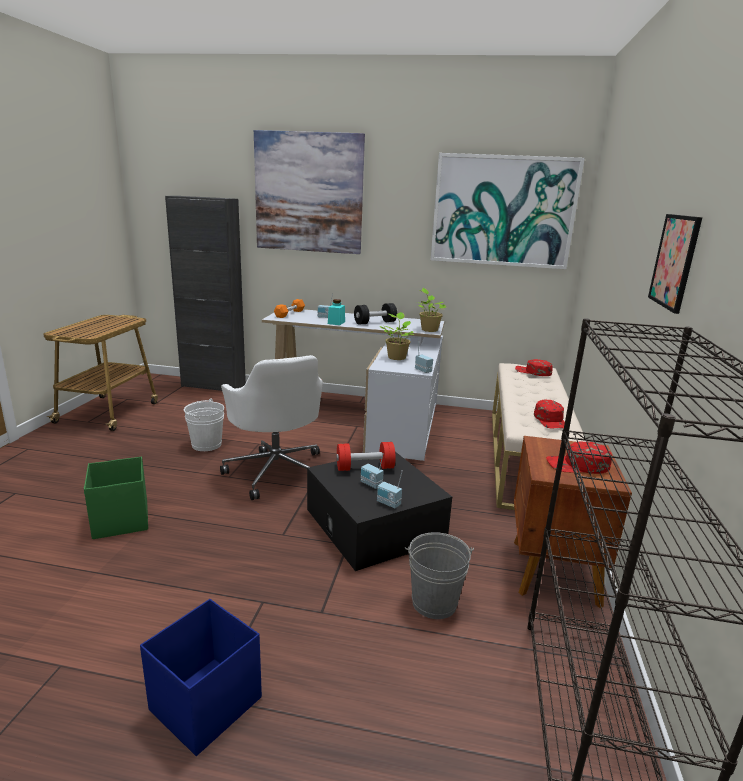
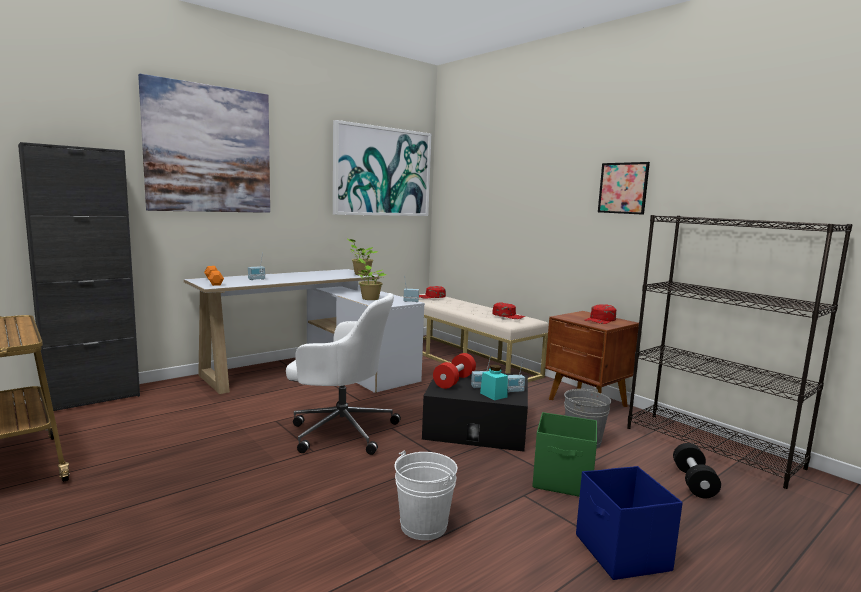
camera: 50 degrees left, 10 degrees down
green storage box [84,456,148,539] -> green storage box moved to [533,412,597,497]
white bucket [184,399,224,451] -> white bucket moved to [395,451,457,540]
turquoise jar [328,299,345,325] -> turquoise jar moved to [480,365,508,400]
black dumbbell [354,303,397,325] -> black dumbbell moved to [673,443,721,498]

